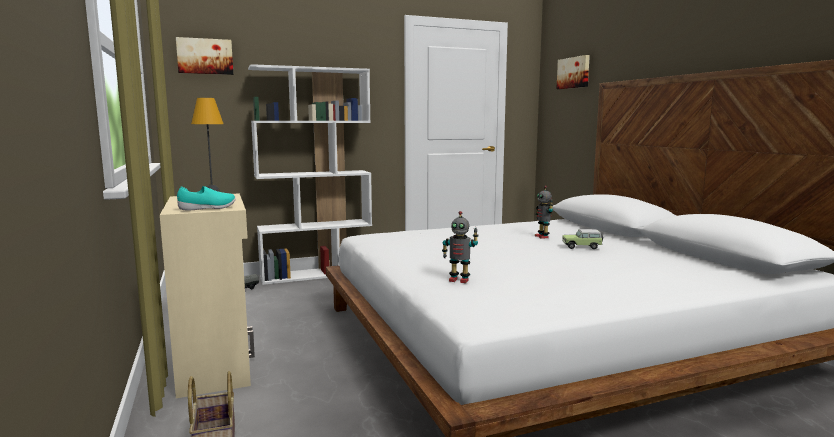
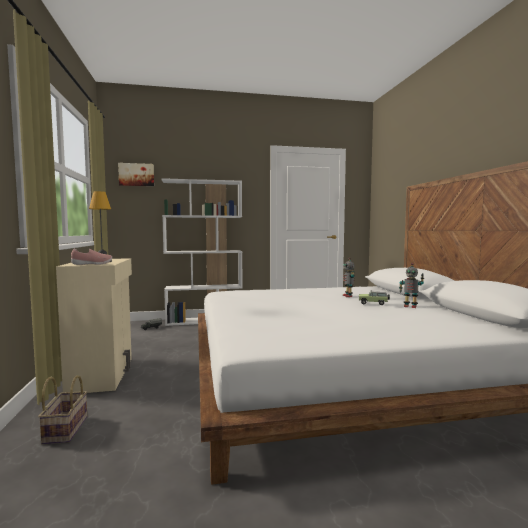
camera: 10 degrees right, 5 degrees down
turquoise shoe [177,186,236,211] -> pink shoe [71,249,112,265]
toy robot [442,211,479,283] -> toy robot moved to [399,263,424,308]
picture [556,55,590,89] -> none

